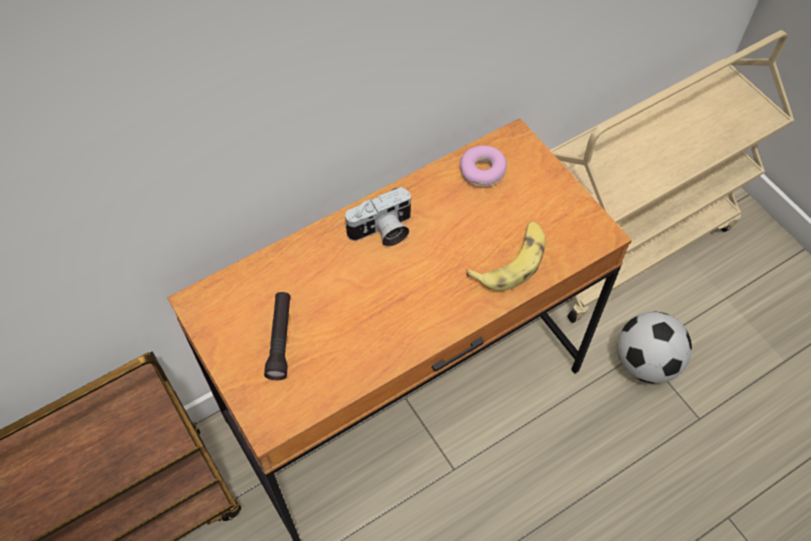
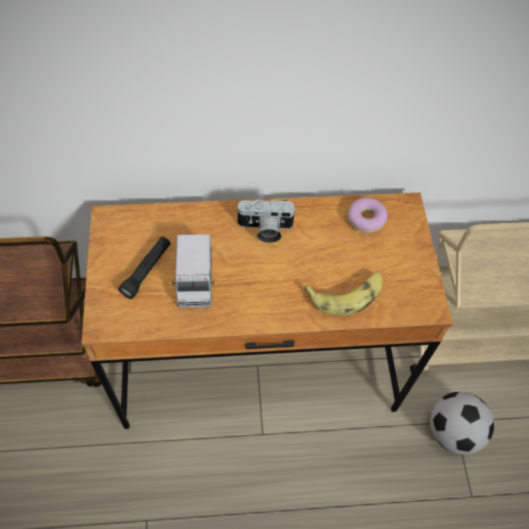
camera: 25 degrees right, 0 degrees up
none -> toy truck [172,234,214,308]

